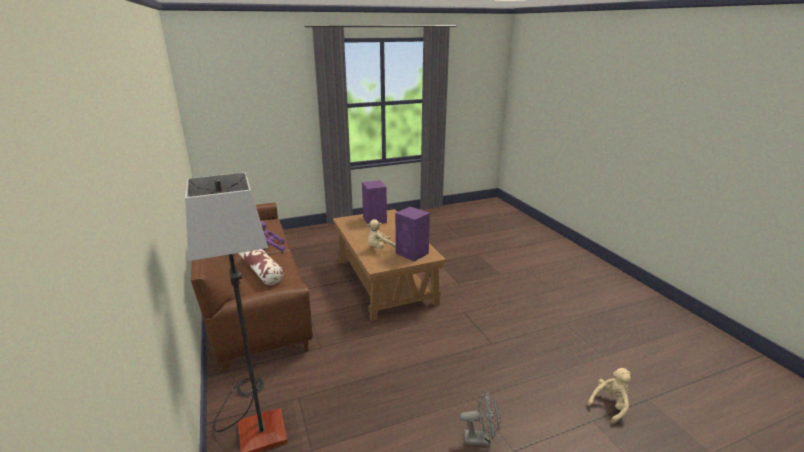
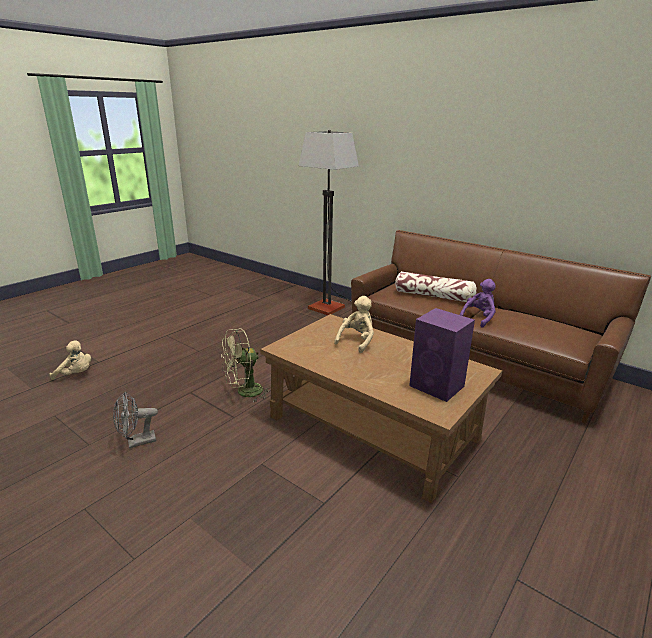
camera: 150 degrees right, 0 degrees up
purple speaker [395,207,430,262] -> none
grey fan [460,391,501,446] -> grey fan moved to [113,392,158,448]
beige plush toy [587,368,631,424] -> beige plush toy turned 105 degrees counterclockwise [49,340,91,380]
none -> green fan [221,328,269,402]

